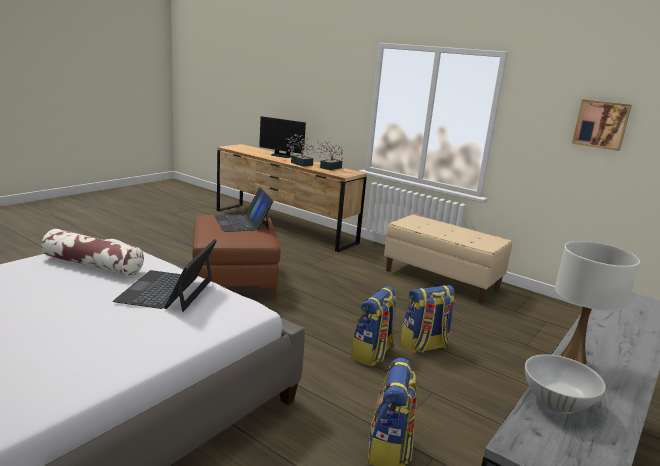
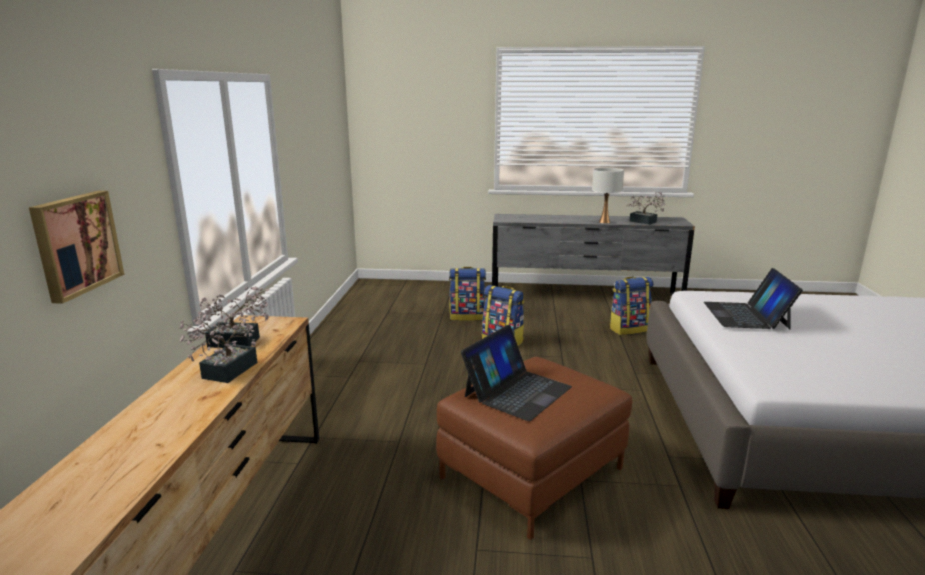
camera: 120 degrees left, 0 degrees up
pillow [41,229,144,276] -> none
laptop [113,239,217,312] -> laptop turned 120 degrees clockwise [704,268,803,330]
monitor [259,116,306,158] -> none
backpack [351,286,397,367] -> backpack moved to [449,267,486,321]
beige bench [384,214,512,304] -> none
white bowl [525,354,606,414] -> potted plant [626,192,667,225]
picture [572,99,632,151] -> picture moved to [29,191,124,304]

